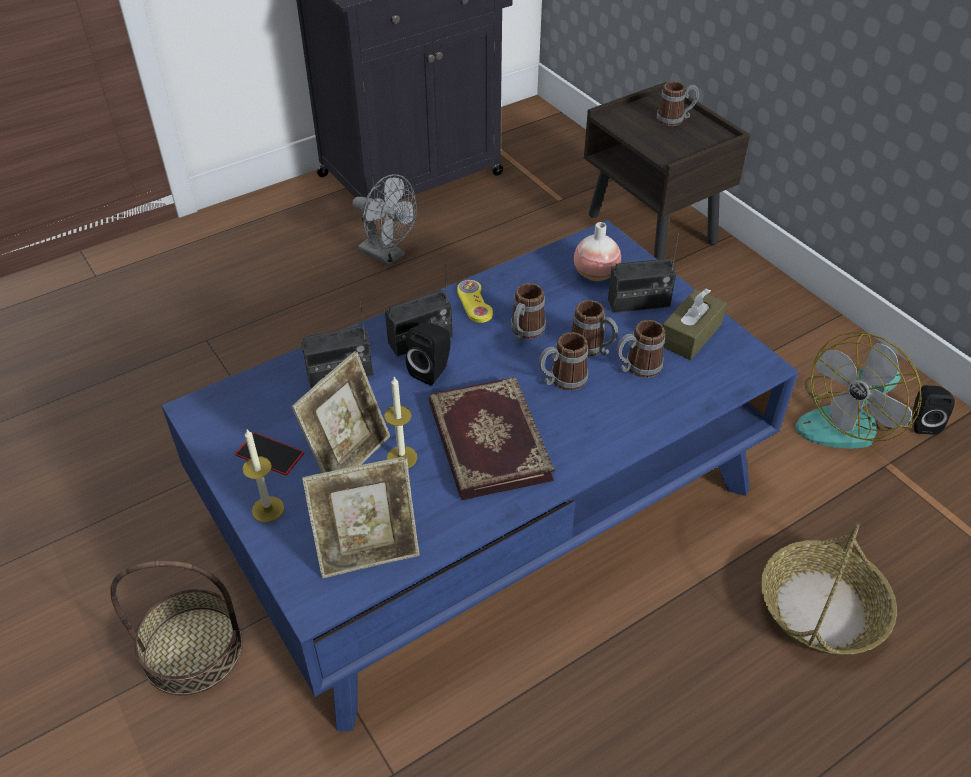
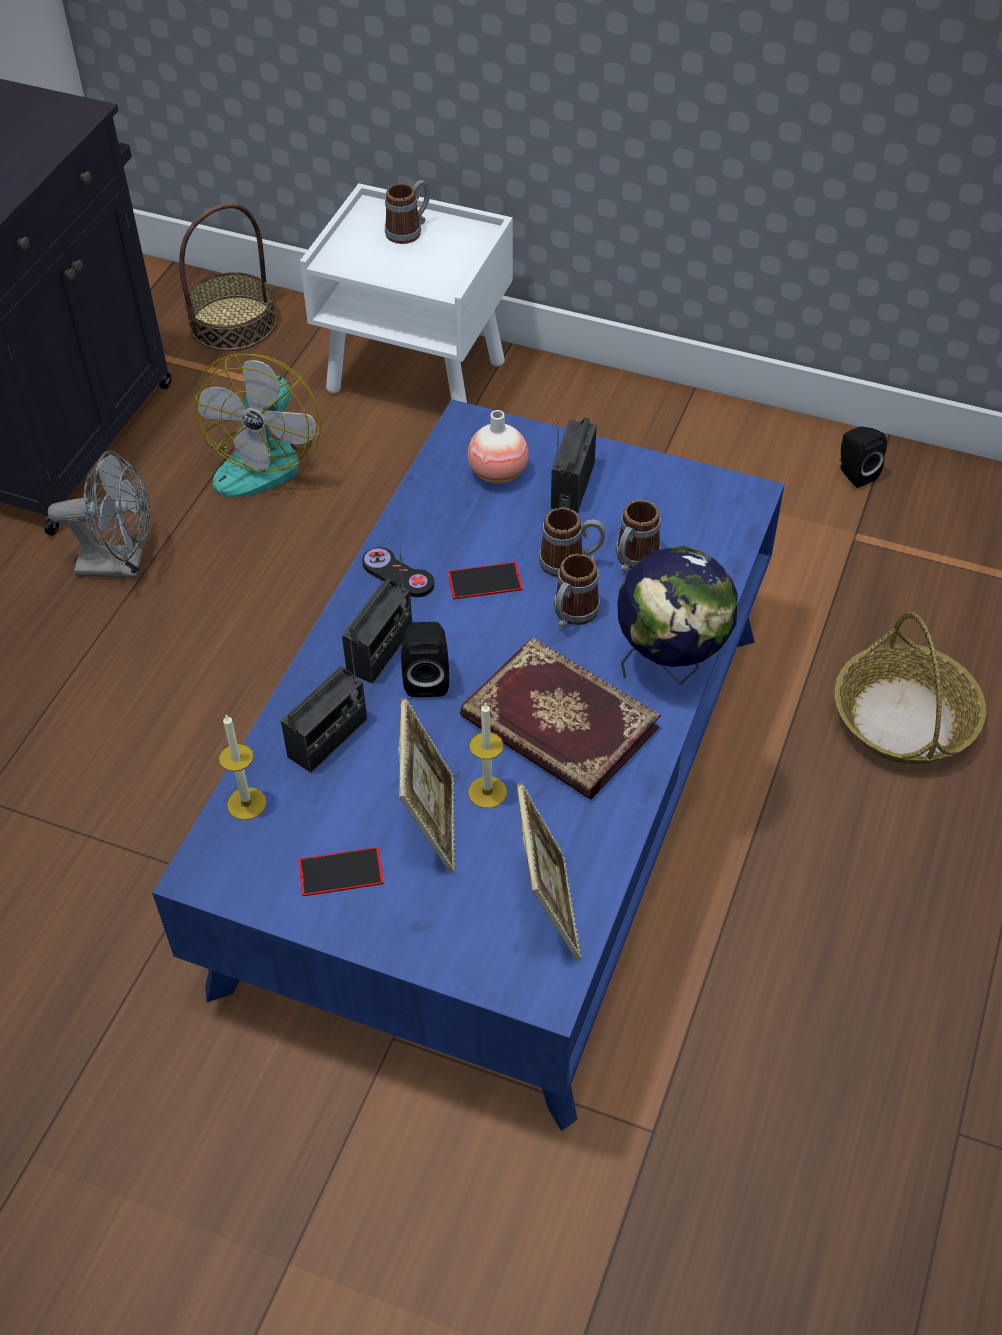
camera: 35 degrees left, 5 degrees up
basket [110,560,243,696] -> basket moved to [179,203,276,351]
candle [242,429,284,523] -> candle moved to [219,715,266,820]
picture frame [302,456,420,579] -> picture frame turned 45 degrees counterclockwise [517,783,582,960]
yellow game controller [457,280,493,323] -> black game controller [362,547,434,597]
mug [511,283,546,341] -> phone [448,562,523,599]
brown nightstand [584,82,750,259] -> white nightstand [300,183,513,403]
radio [608,233,679,313] -> radio turned 150 degrees clockwise [551,417,597,513]
brown tissue box [662,288,727,360] -> none
fan [795,332,922,449] -> fan moved to [195,354,321,497]
none -> globe [618,546,738,685]

